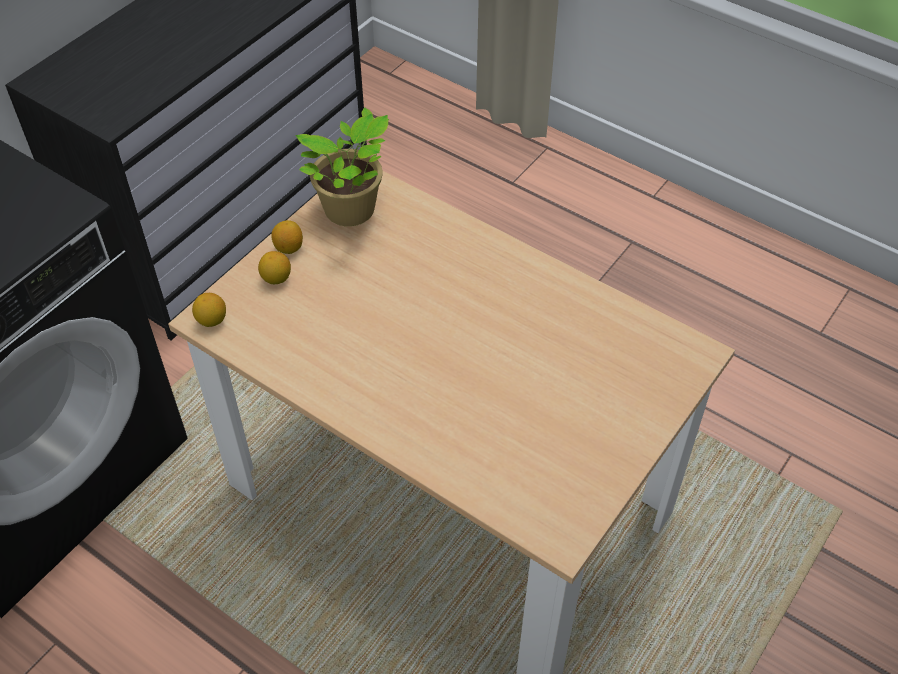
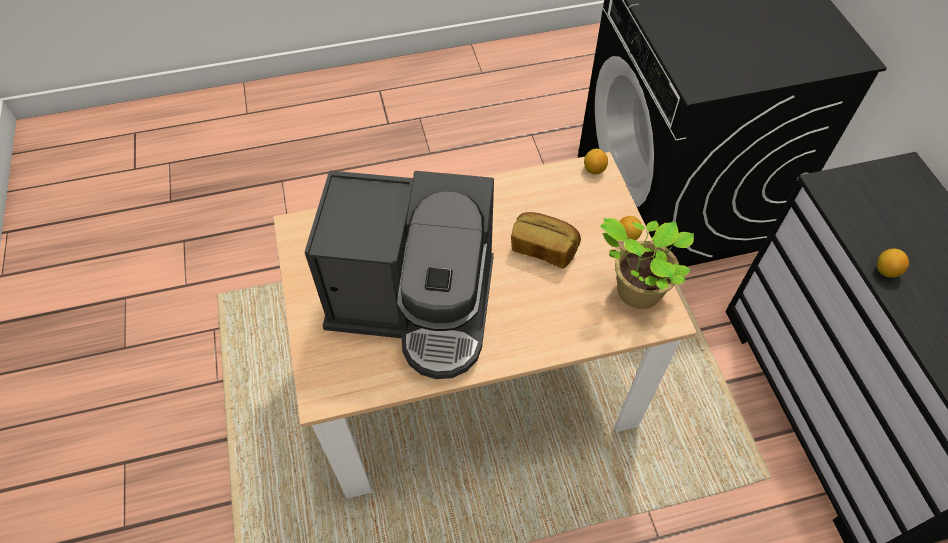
camera: 130 degrees right, 5 degrees up
lemon [258,251,291,284] -> lemon moved to [877,249,909,278]
none -> coffee machine [305,170,494,379]
none -> bread [511,212,581,269]

